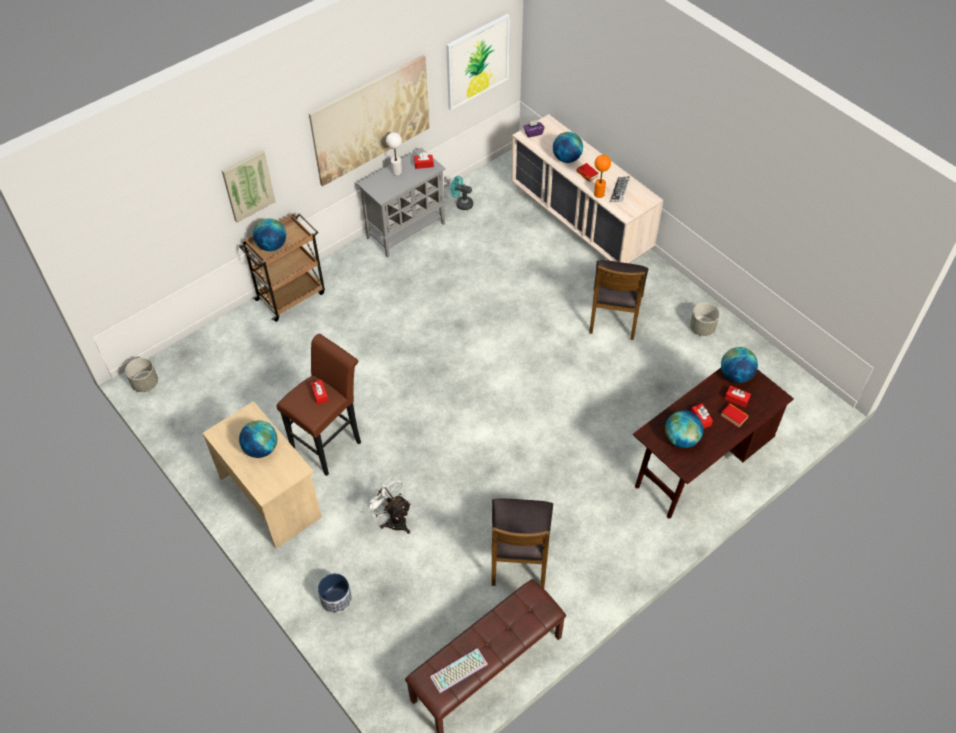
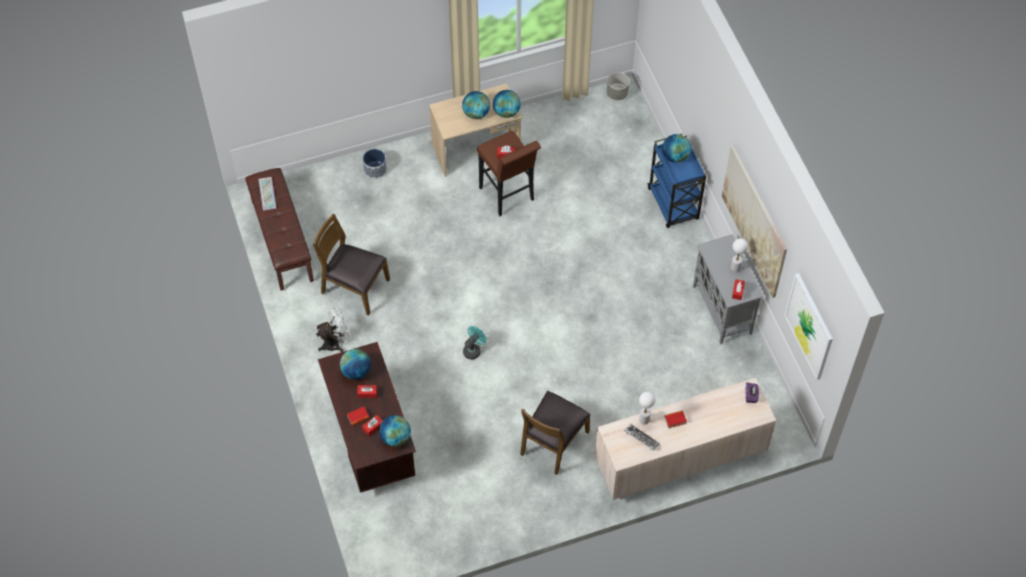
camera: 110 degrees right, 5 degrees up
picture [222,150,276,223] -> none
brown cart [239,213,325,322] -> blue cart [647,134,706,228]
white fan [365,475,412,534] -> white fan moved to [316,307,351,352]
turquoise fan [450,176,473,210] -> turquoise fan moved to [463,326,486,360]
globe [553,132,583,163] -> globe moved to [493,90,521,118]
brown chair [589,260,649,340] -> brown chair turned 90 degrees counterclockwise [520,391,591,475]
orange table lamp [594,155,611,198] -> white table lamp [639,392,655,424]
grey planter [690,303,720,336] -> none

